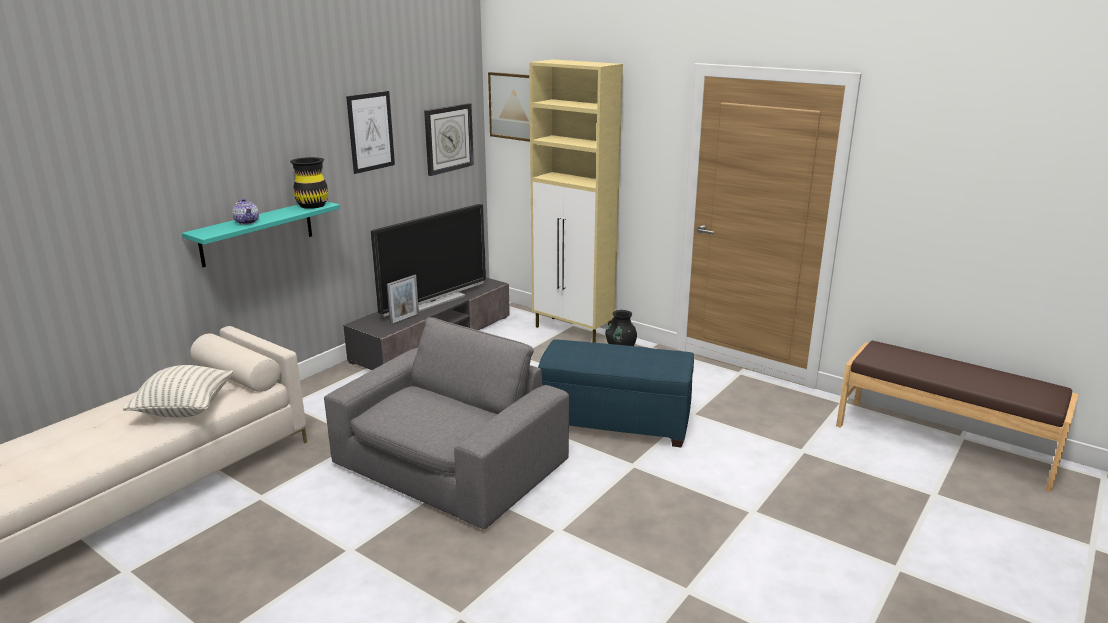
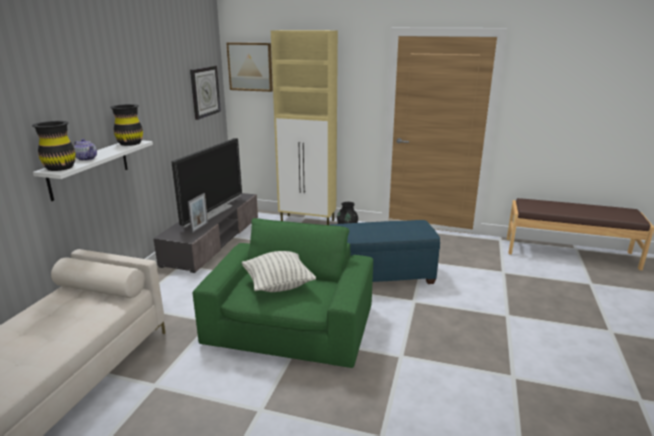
camera: 20 degrees left, 0 degrees up
pillow [123,365,233,417] -> pillow moved to [242,251,316,292]
turquoise shelf [182,201,340,267] -> white shelf [33,140,153,201]
grey armchair [324,317,569,529] -> green armchair [193,218,373,368]
picture [346,91,395,174] -> none
none -> black vase [32,121,76,171]

